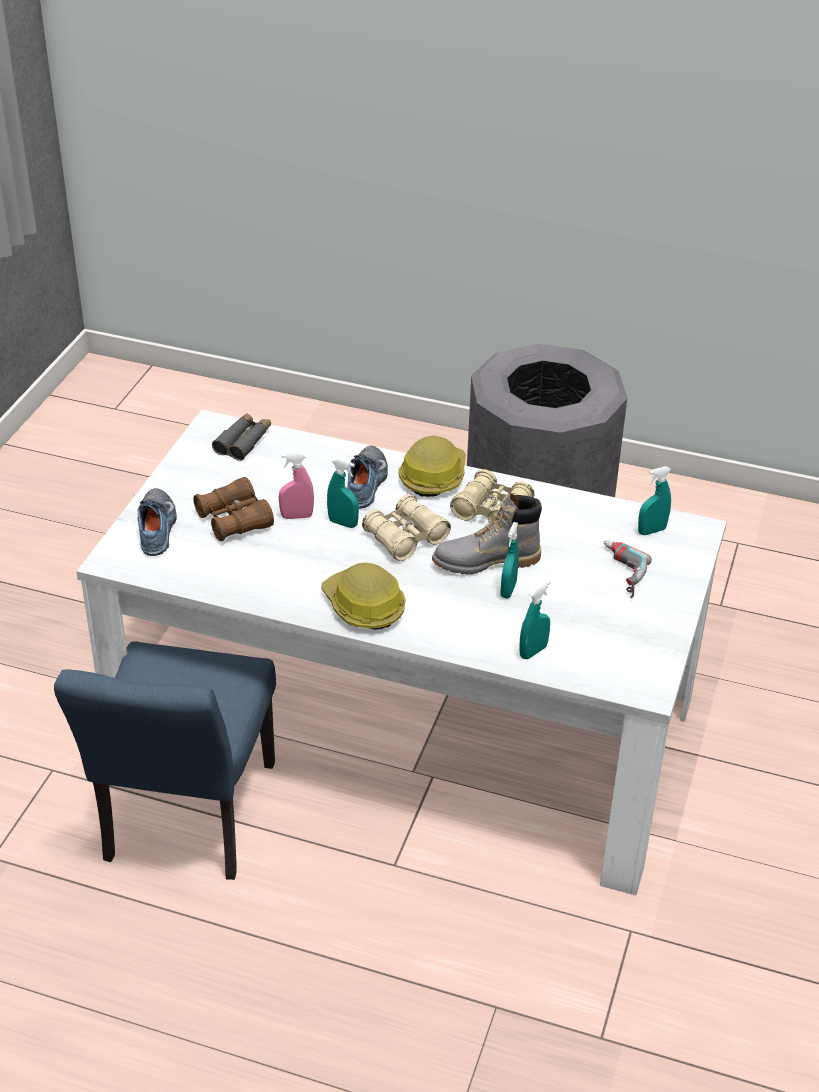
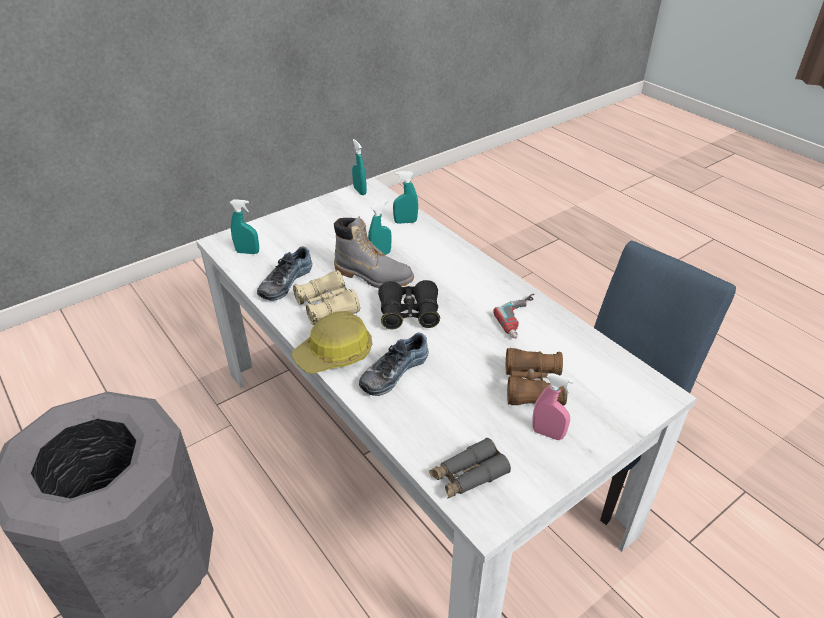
camera: 145 degrees left, 0 degrees up
shoe [138,488,177,556] -> shoe moved to [257,247,312,300]
pink spray bottle [279,453,314,519] -> pink spray bottle moved to [532,373,574,440]
hard hat [321,563,405,630] -> none
turquoise spray bottle [327,458,359,528] -> turquoise spray bottle moved to [352,139,367,195]
beige binoculars [362,494,451,561] -> black binoculars [378,280,440,329]
power drill [604,540,652,598] -> power drill moved to [493,294,535,339]

